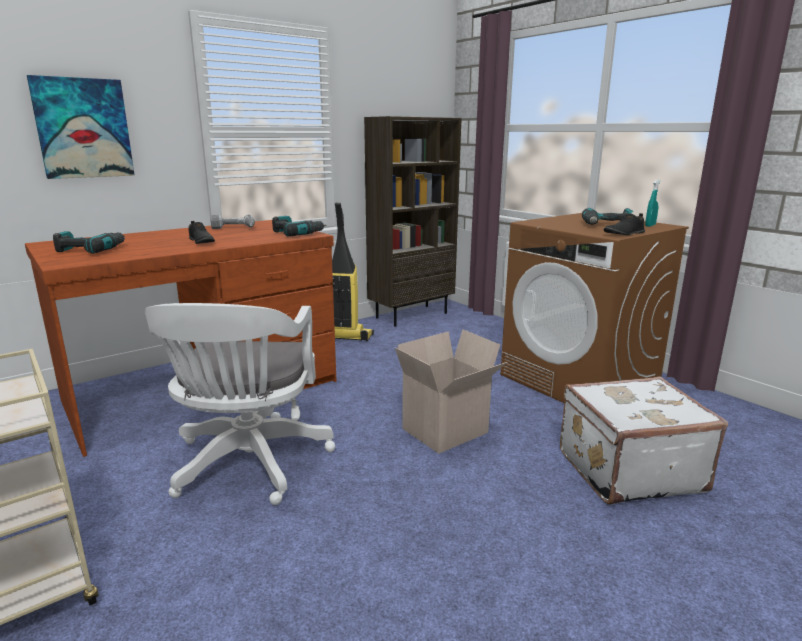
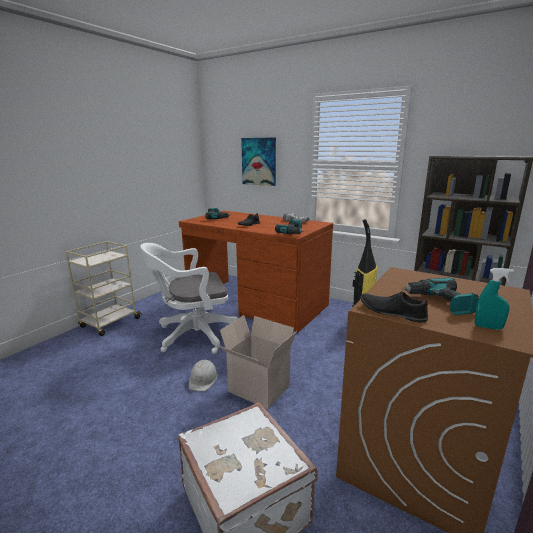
camera: 70 degrees right, 0 degrees up
none -> white hard hat [189,360,218,391]

